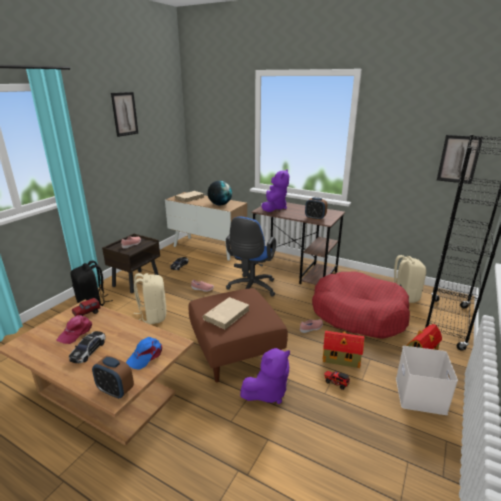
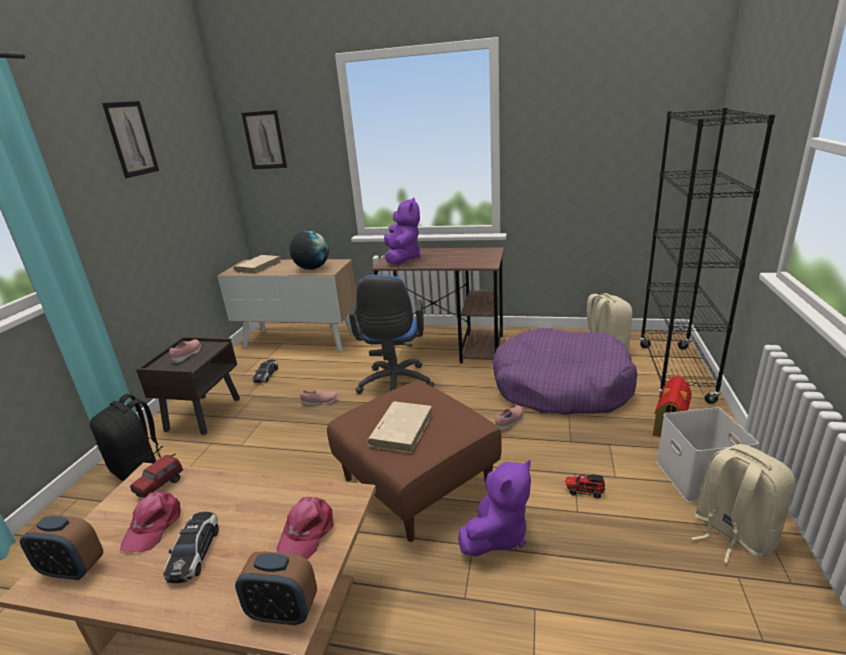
camera: 15 degrees left, 0 degrees up
blue cap [126,337,162,370] -> pink cap [277,497,333,559]
beige backpack [133,273,166,324] -> beige backpack moved to [691,444,795,563]
alarm clock [305,197,327,220] -> alarm clock moved to [20,515,103,580]
red dog bed [312,271,410,339] -> purple dog bed [492,328,637,414]
toy house [323,331,364,368] -> none
picture [437,135,483,184] -> picture moved to [241,110,287,169]

